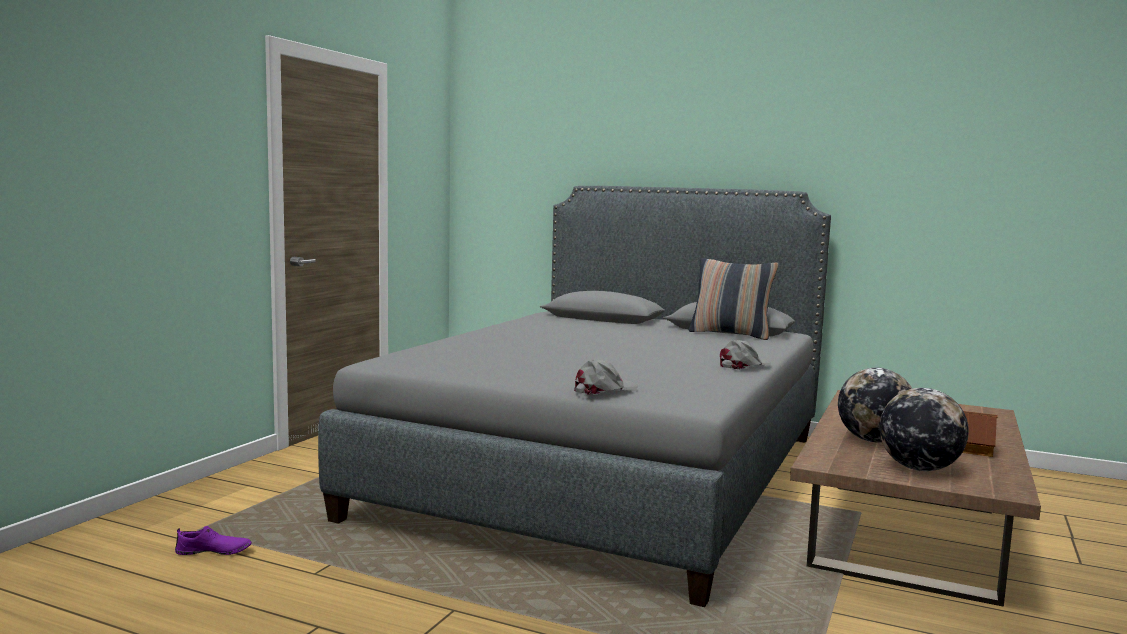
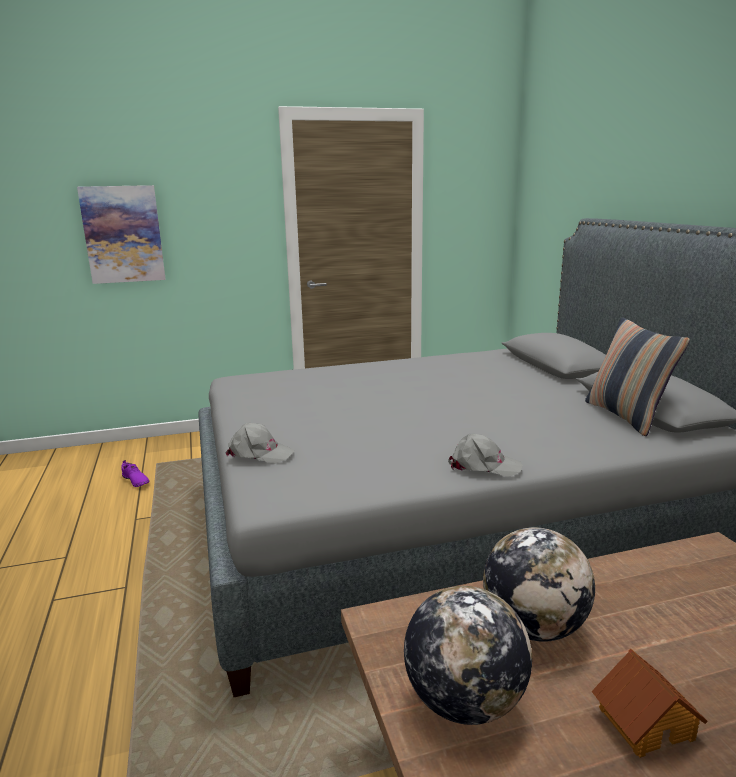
camera: 50 degrees right, 10 degrees up
none -> picture [77,185,165,284]

